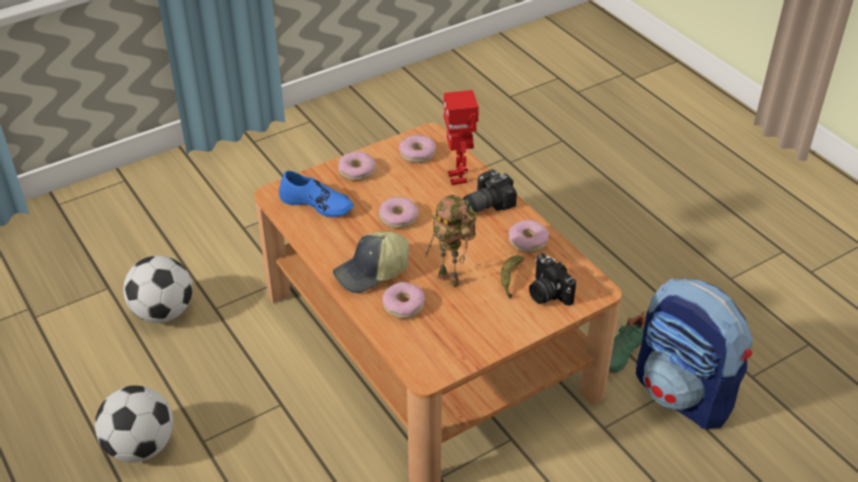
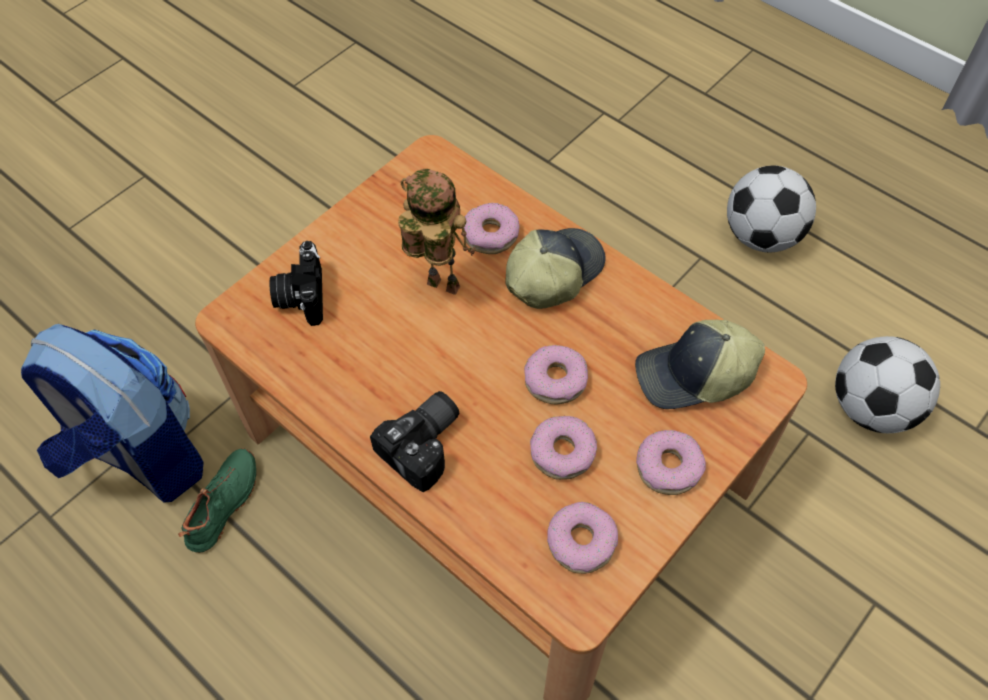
camera: 165 degrees right, 15 degrees up
blue shoe [279,171,354,217] -> cap [635,319,765,409]
toy robot [444,90,479,185] -> none
banana [501,255,524,299] -> none
donut [508,220,549,253] -> donut moved to [530,416,597,480]
camera [529,254,576,306] -> camera turned 135 degrees counterclockwise [270,241,323,326]

